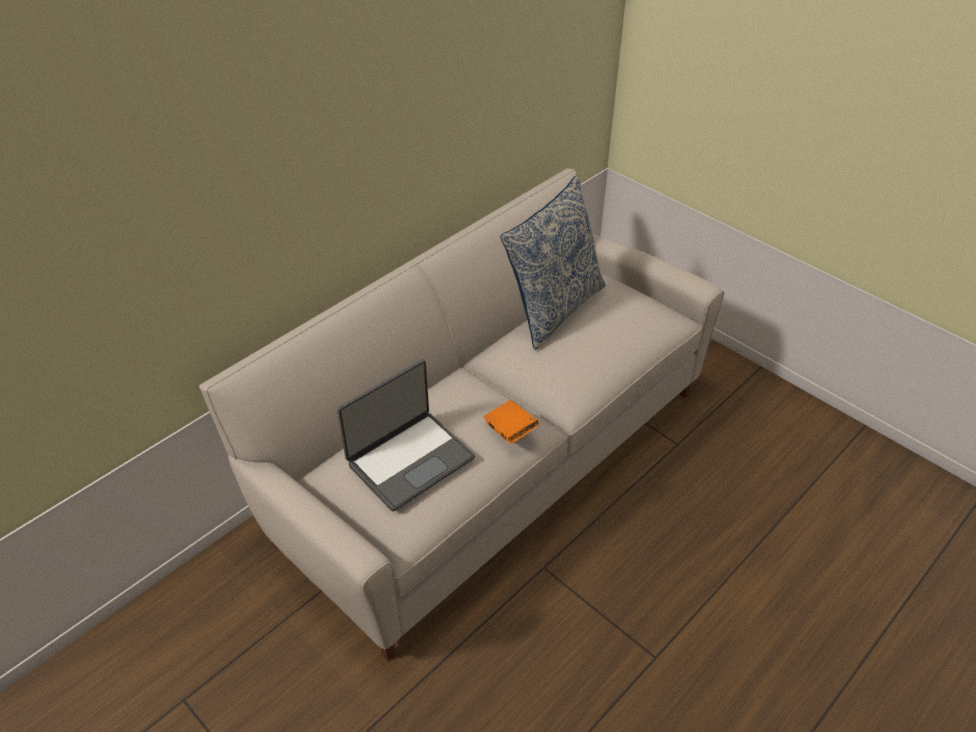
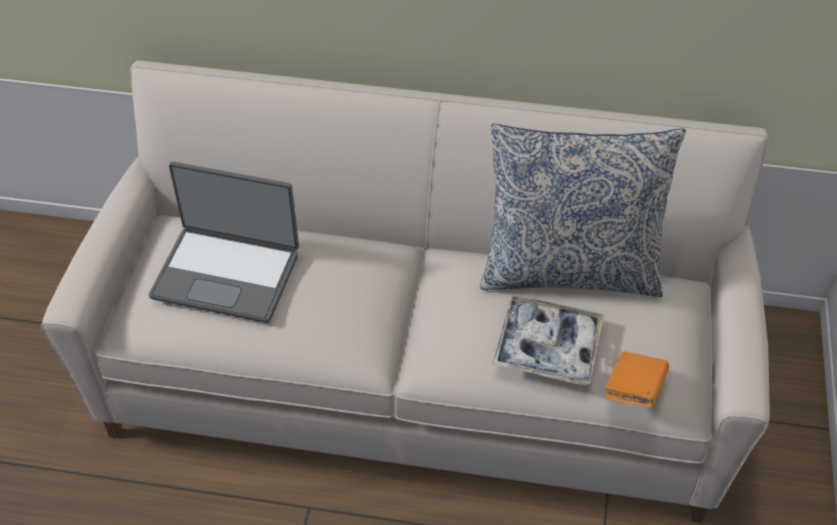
camera: 55 degrees right, 5 degrees up
orange book [484,400,539,444] -> orange book moved to [605,352,669,407]
none -> tray [492,296,604,385]

